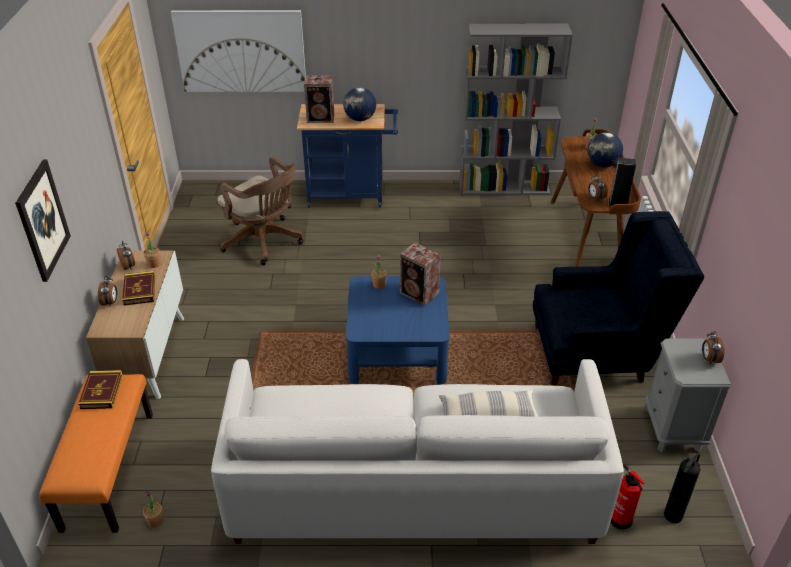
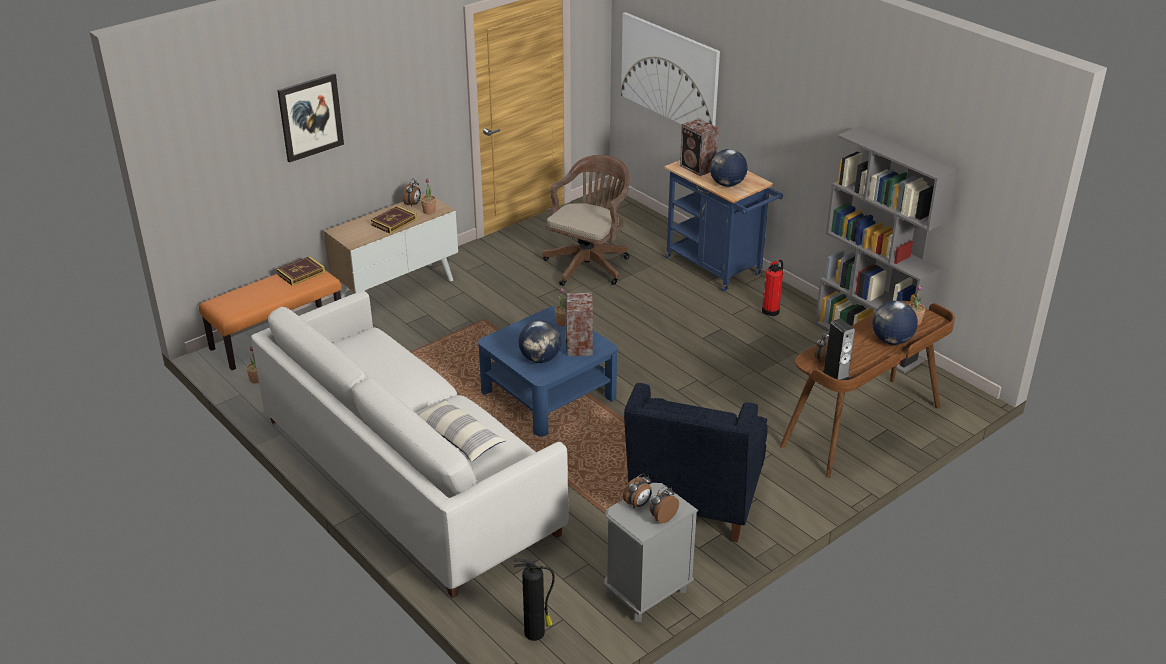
camera: 50 degrees right, 5 degrees down
alarm clock [98,276,117,306] -> alarm clock moved to [623,474,652,509]
brown office chair [216,157,303,265] -> brown office chair turned 150 degrees counterclockwise [542,155,630,286]
blue armchair [533,211,704,386] -> blue armchair turned 60 degrees clockwise [624,383,768,542]
fire extinguisher [611,464,644,530] -> fire extinguisher moved to [762,260,783,316]
none -> globe [518,320,561,363]

